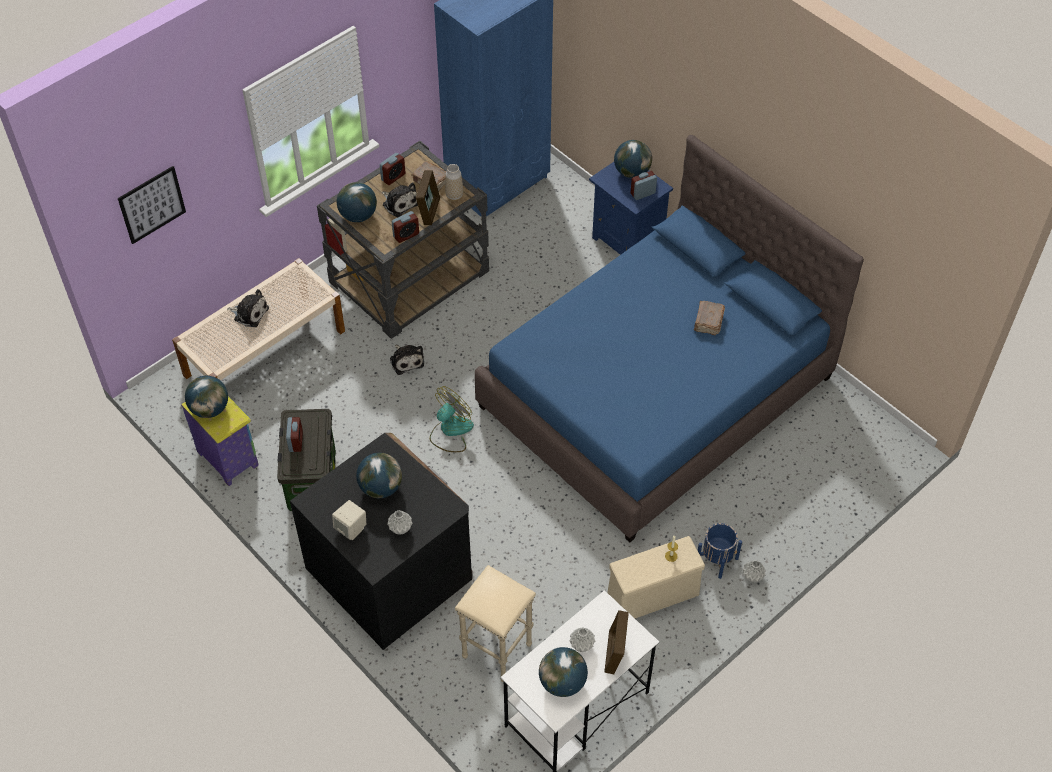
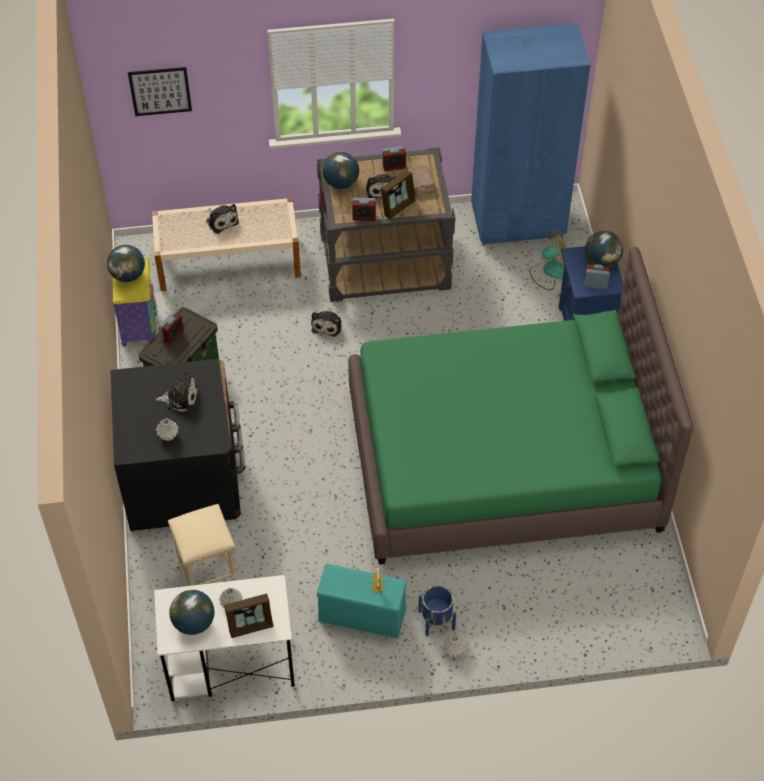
camera: 35 degrees right, 0 degrees up
beige speaker [332,500,366,540] -> none
globe [356,453,402,498] -> plush toy [156,372,198,412]
fan [430,386,474,452] -> fan moved to [530,230,567,290]
vase [445,164,463,201] -> none
blue bed [475,135,864,543] -> green bed [348,247,693,565]
picture frame [604,610,629,674] -> picture frame turned 150 degrees counterclockwise [224,593,273,638]
beige storage box [607,536,705,618] -> turquoise storage box [317,564,407,638]
brown book [694,301,725,335] -> none

